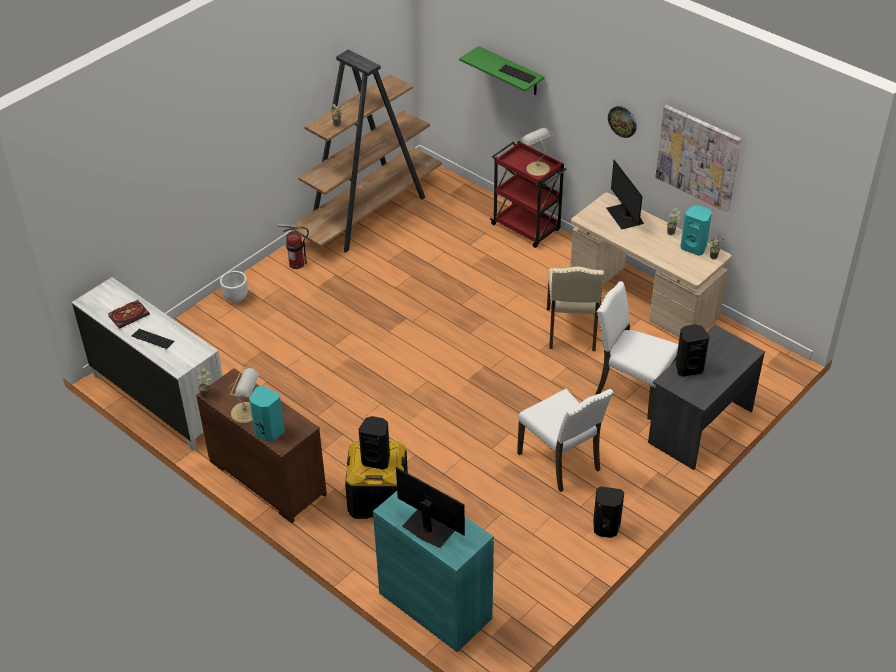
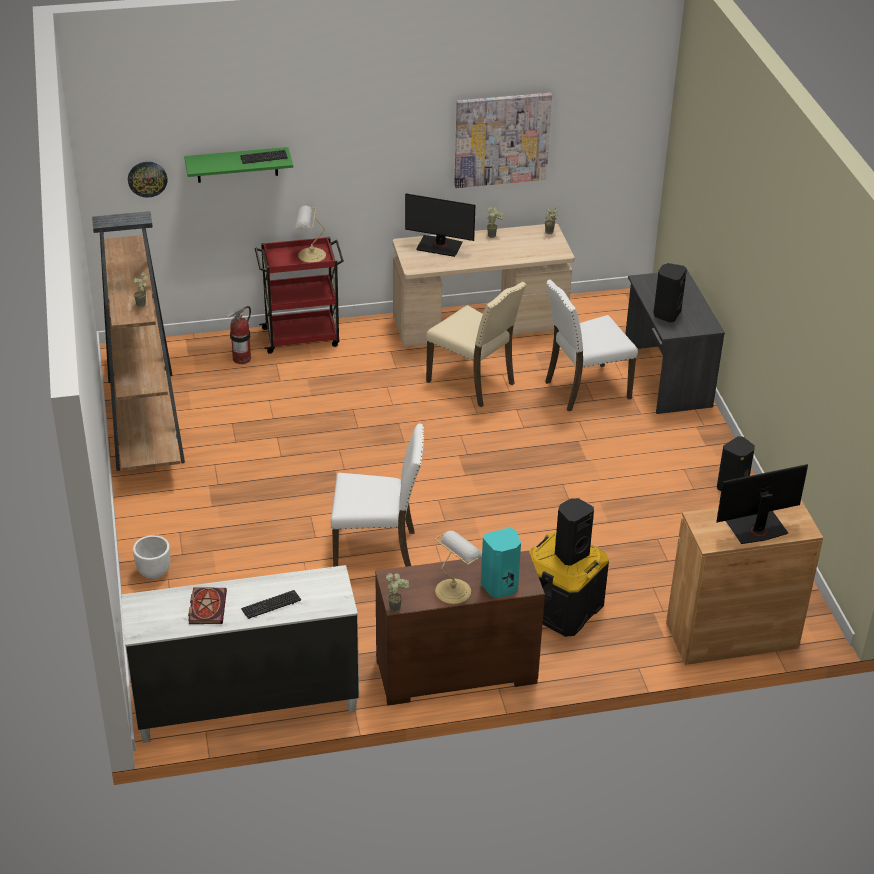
camera: 55 degrees left, 5 degrees down
fire extinguisher [277,224,309,269] -> fire extinguisher moved to [226,306,251,364]
turquoise cabinet [373,491,494,652] -> brown cabinet [666,500,823,665]
white chair [517,389,614,492] -> white chair moved to [330,423,424,567]
wall clock [608,106,637,138] -> wall clock moved to [128,162,167,198]
turquoise speaker [680,205,712,256] -> none

